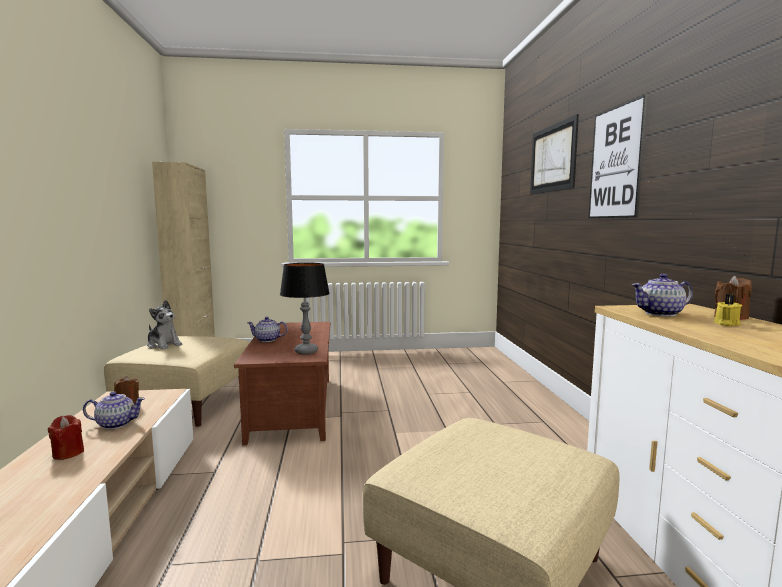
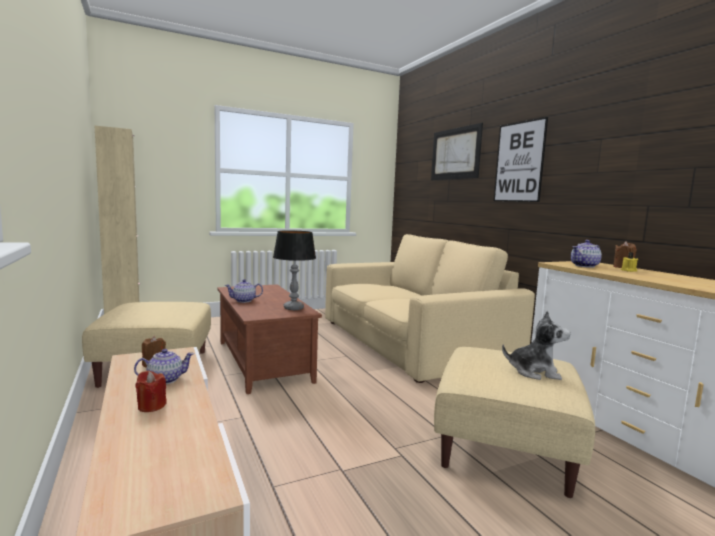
camera: 20 degrees left, 0 degrees up
plush toy [147,300,183,349] -> plush toy moved to [502,310,571,380]
none -> beige sofa [325,234,535,383]

